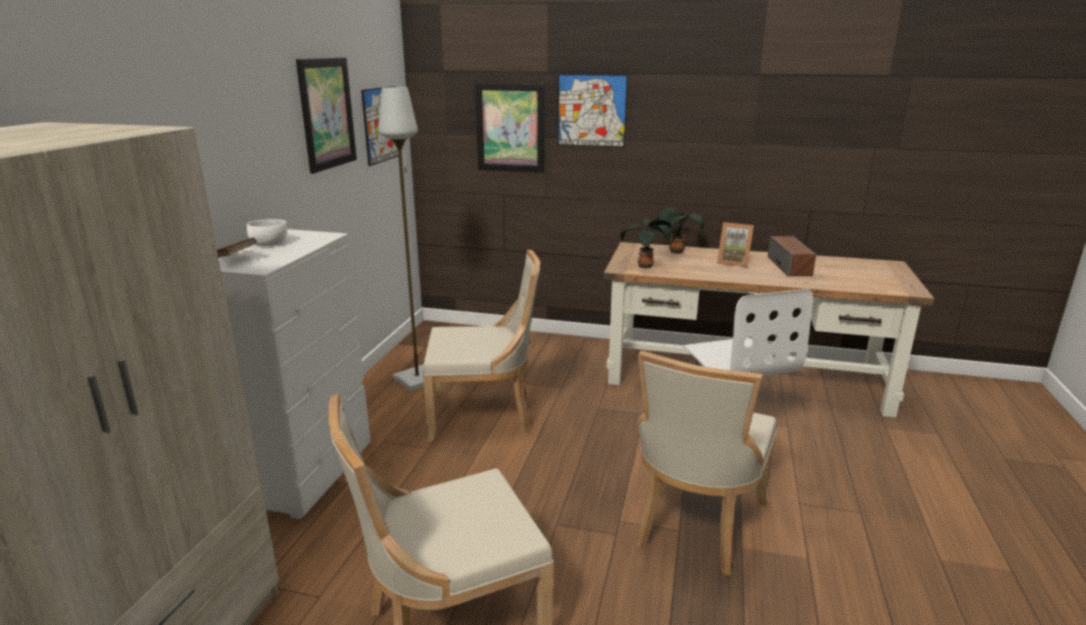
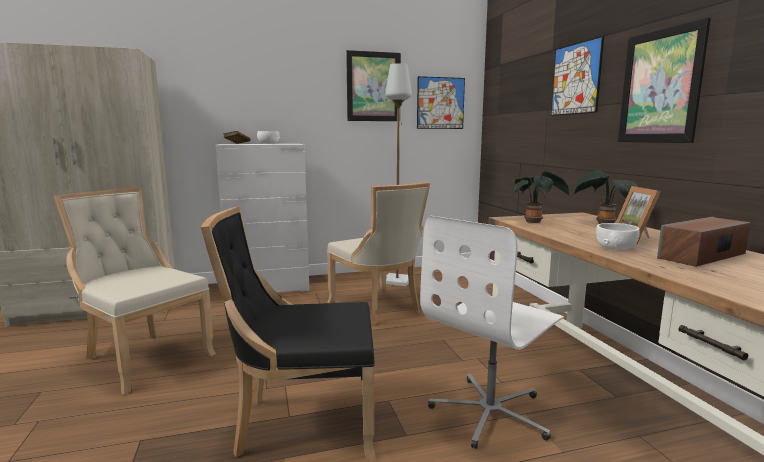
camera: 60 degrees right, 10 degrees down
picture [475,83,545,173] -> picture moved to [618,17,711,143]
beige chair [636,351,777,575] -> black chair [201,207,375,461]
none -> white bowl [596,223,639,250]

